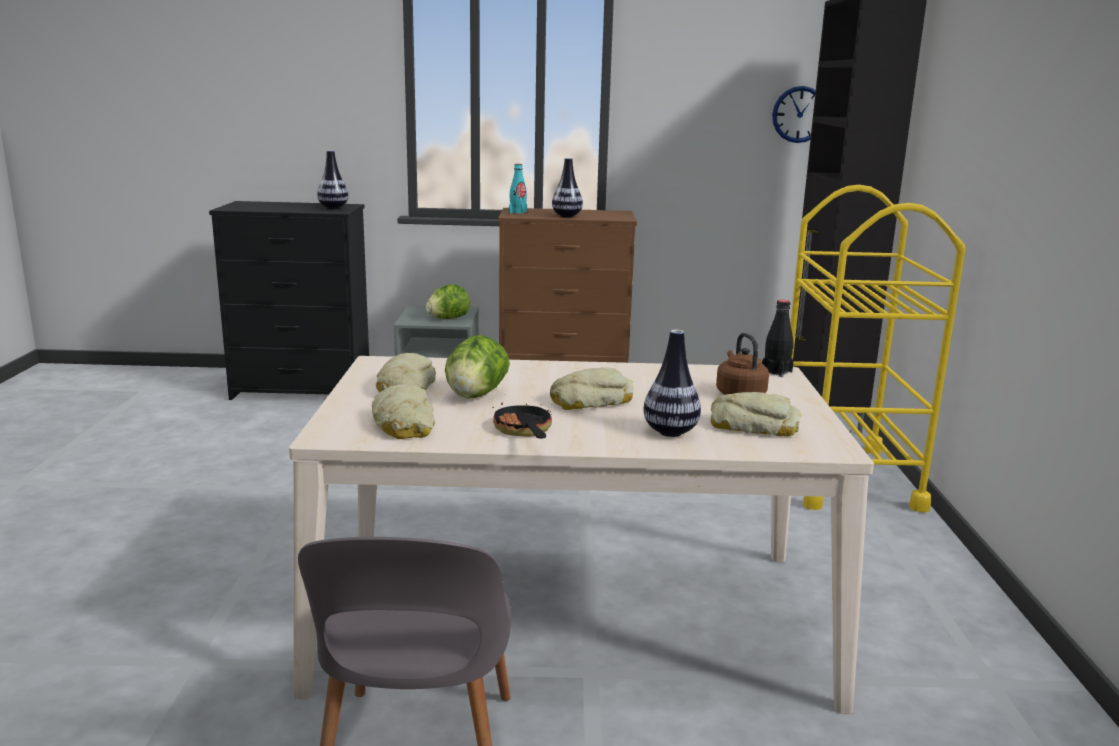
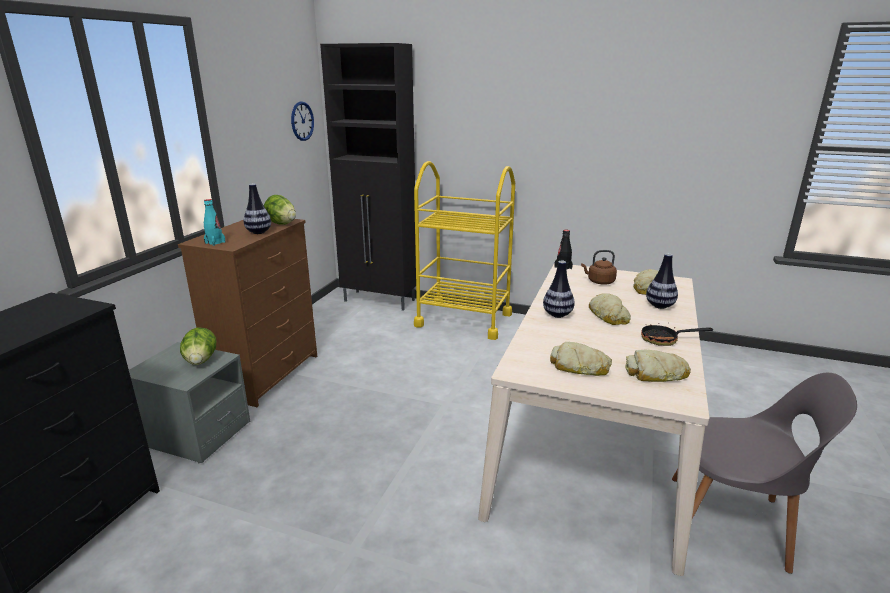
camera: 70 degrees left, 5 degrees up
vase [317,150,348,209] -> vase moved to [543,260,574,318]
lettuce [445,335,510,399] -> lettuce moved to [264,195,296,225]

